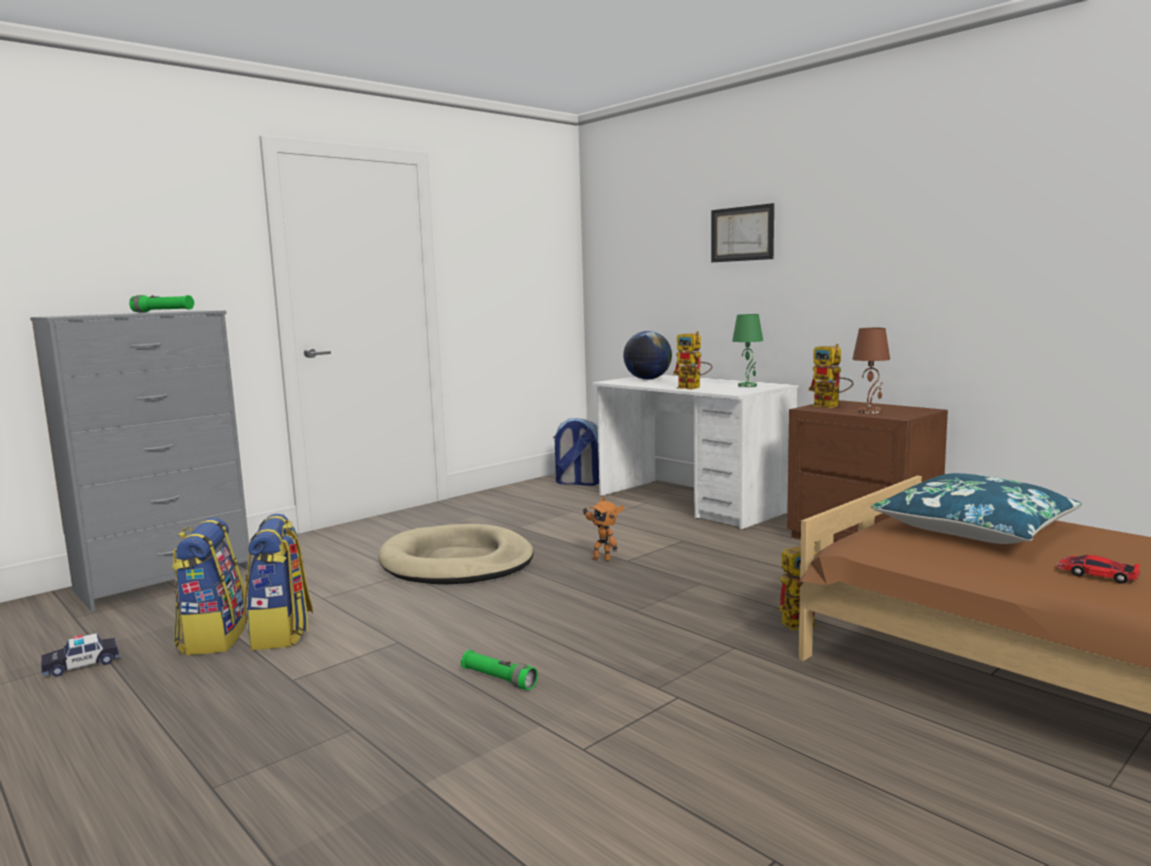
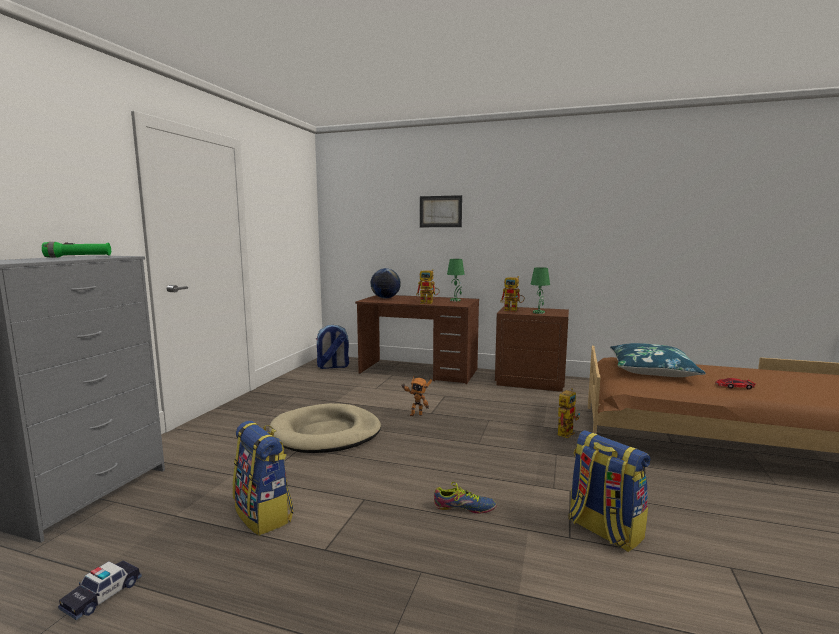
camera: 30 degrees left, 0 degrees up
backpack [172,518,247,655] -> backpack moved to [569,430,650,552]
green flashlight [461,650,538,690] -> shoe [434,482,496,513]
white desk [592,375,798,530] -> brown desk [355,295,479,384]
brown table lamp [852,328,890,414] -> green table lamp [531,267,550,314]

